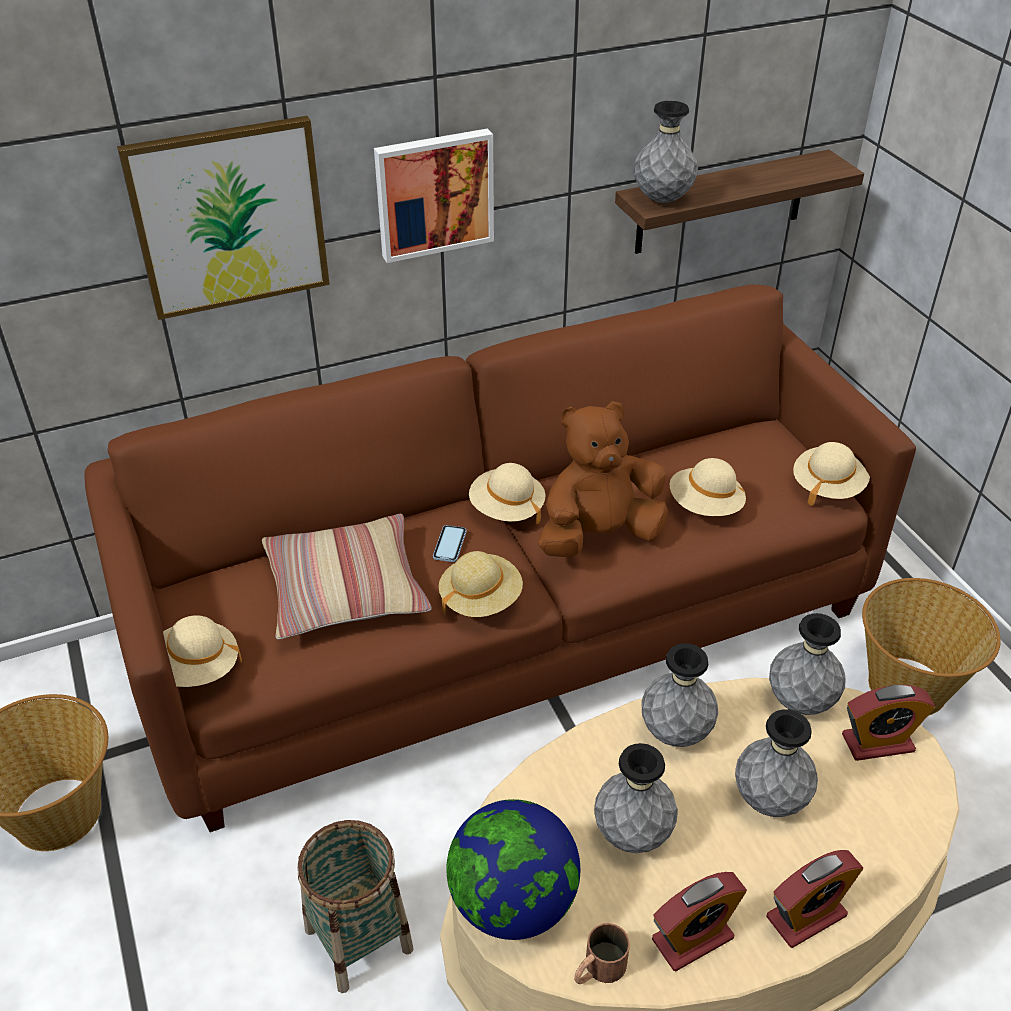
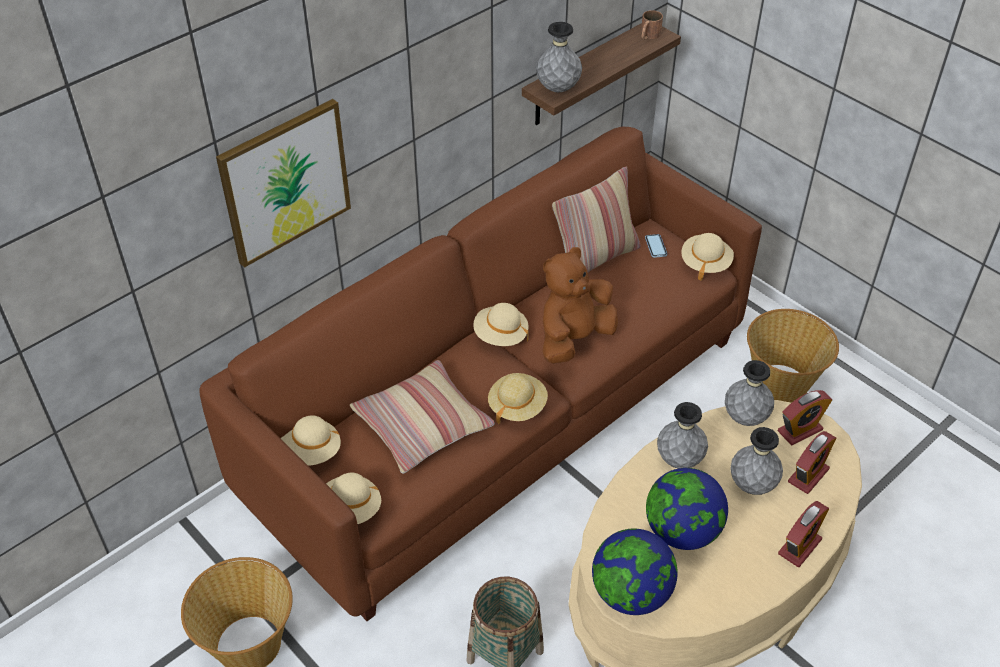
camera: 20 degrees left, 5 degrees up
picture [374,128,494,263] -> none
phone [433,525,466,562] -> phone moved to [645,234,667,258]
brown mug [574,923,630,984] -> brown mug moved to [641,10,663,40]
grey vase [594,743,678,853] -> globe [646,468,728,550]
alarm clock [652,872,747,971] -> alarm clock moved to [788,431,836,494]
beige hat [670,458,746,516] -> beige hat moved to [280,415,341,466]
none -> pillow [552,167,640,272]

